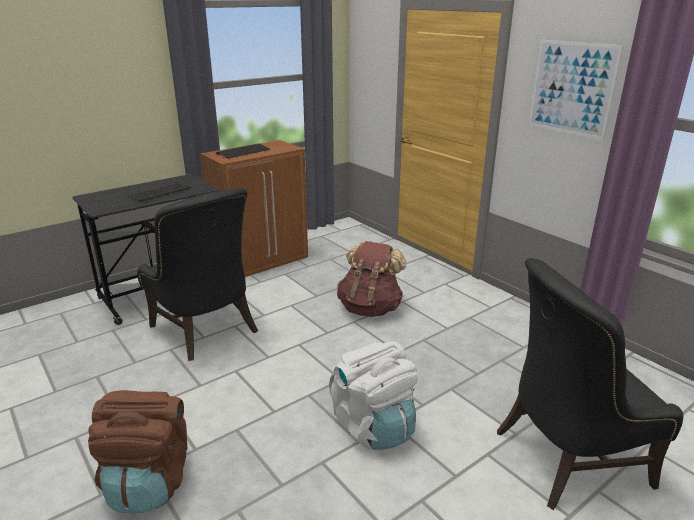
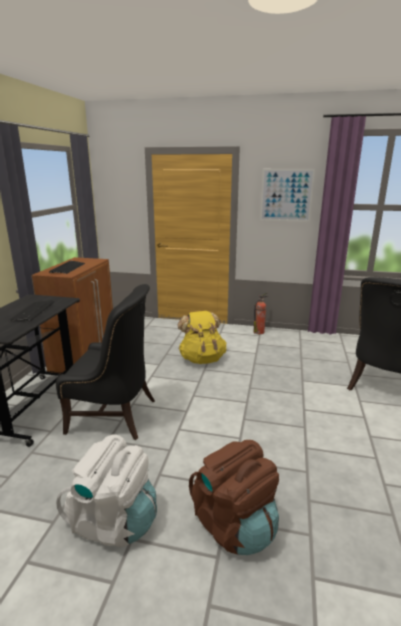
camera: 40 degrees left, 5 degrees down
white backpack [329,341,418,450] -> white backpack moved to [56,434,157,547]
brown backpack [337,241,407,317] -> yellow backpack [178,311,226,364]
none -> fire extinguisher [253,292,268,334]

